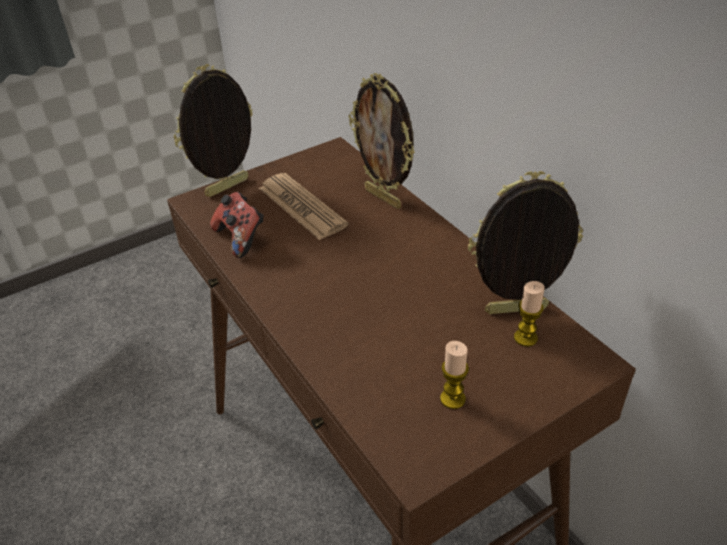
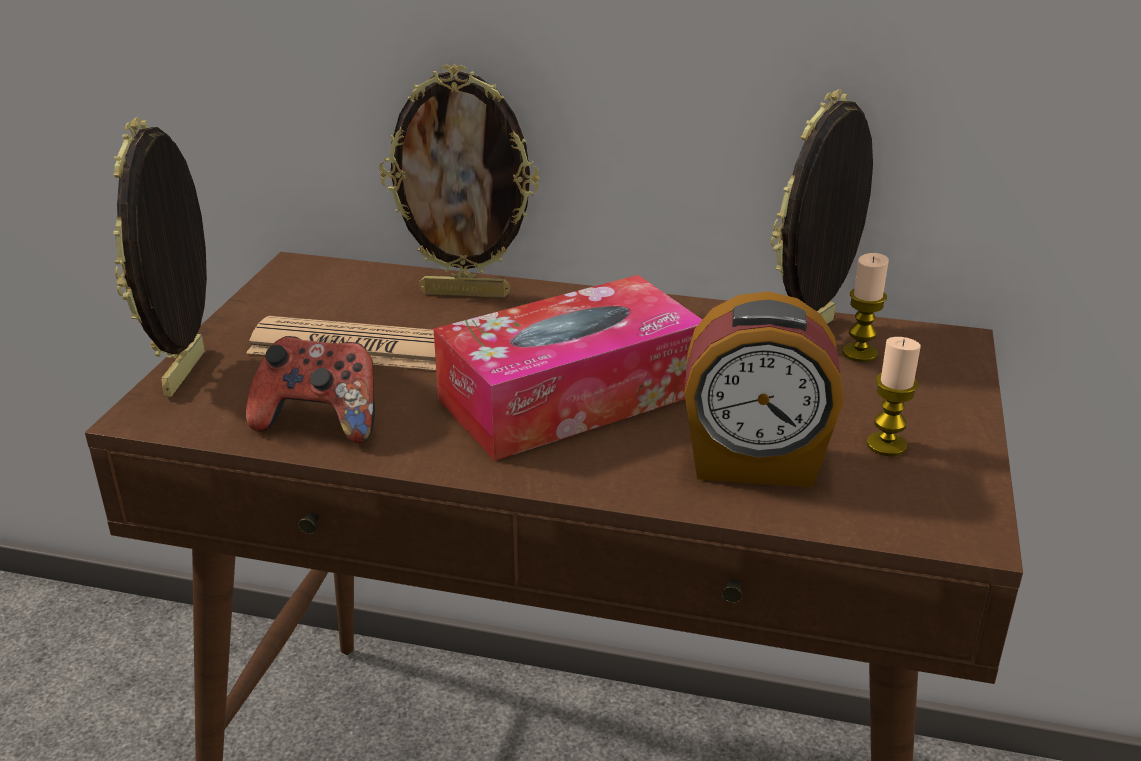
camera: 45 degrees left, 10 degrees down
none -> tissue box [433,275,702,461]
none -> alarm clock [684,291,843,488]

